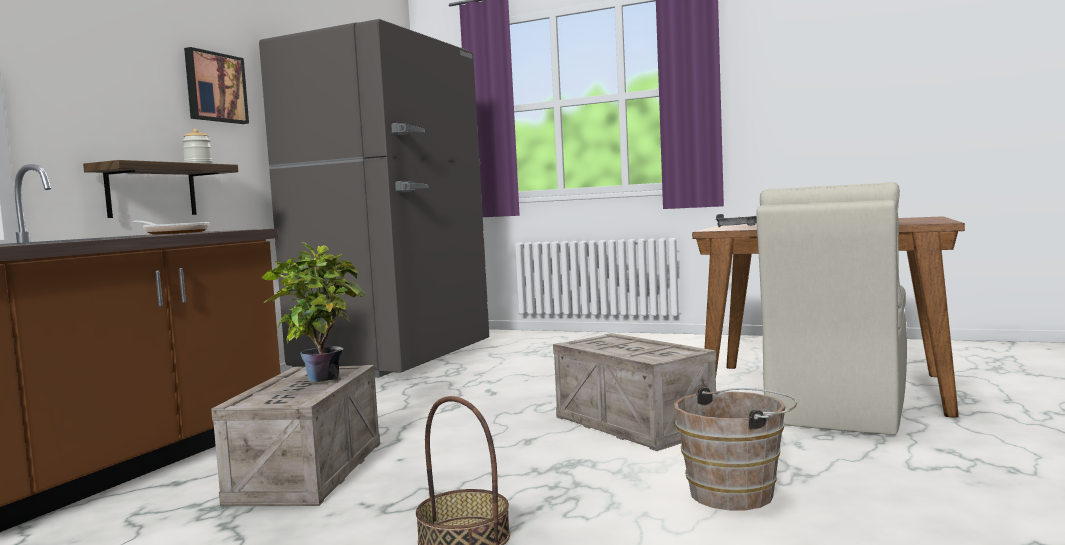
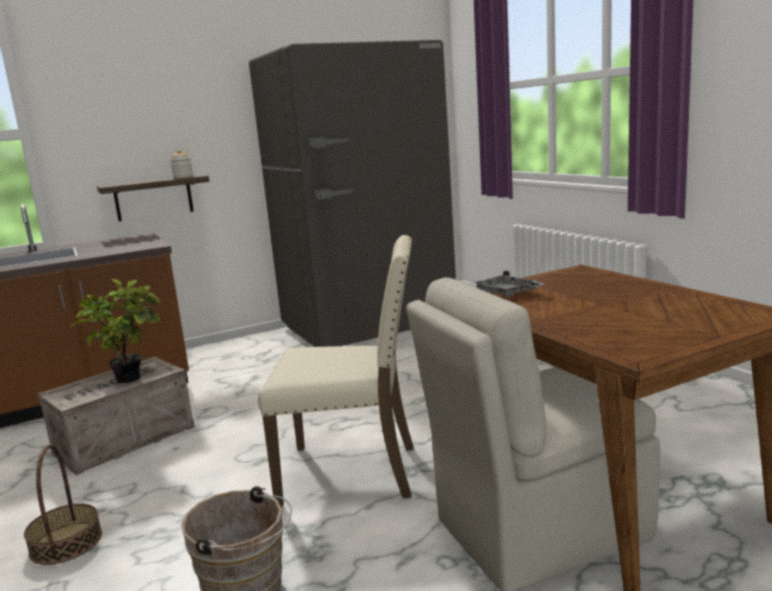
camera: 40 degrees right, 10 degrees up
frying pan [133,221,209,234] -> none
picture [184,47,249,124] -> none
crate [553,333,716,451] -> beige chair [258,235,414,508]

